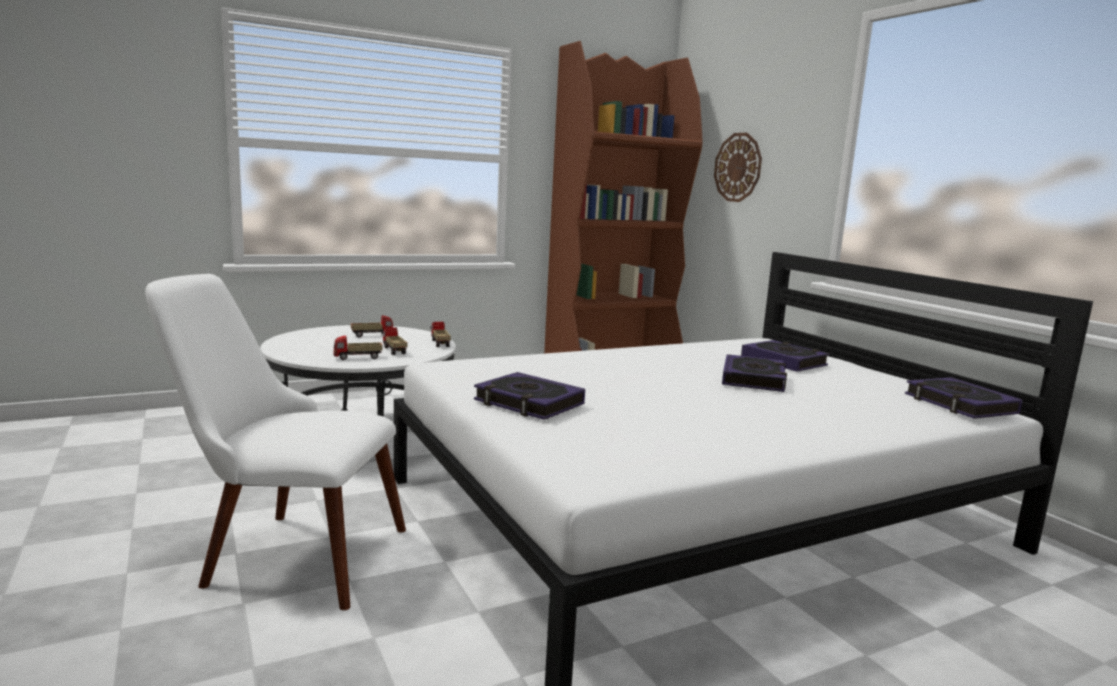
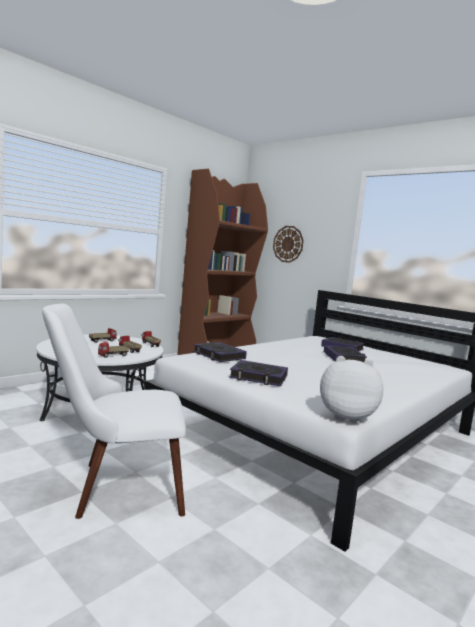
camera: 20 degrees left, 5 degrees down
book [905,377,1022,419] -> book moved to [193,342,247,362]
none -> plush toy [320,356,383,424]

